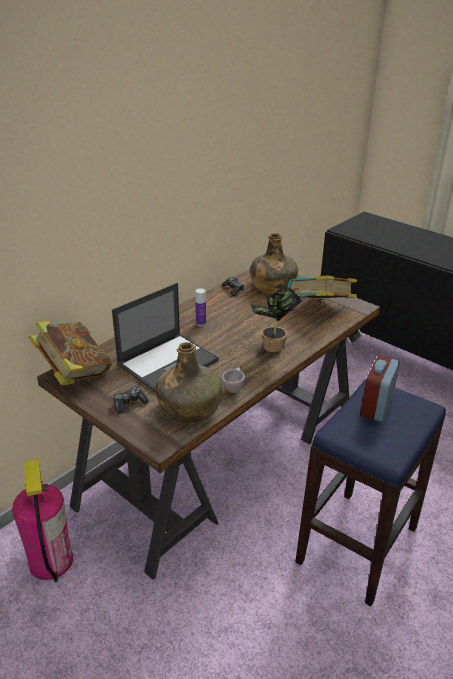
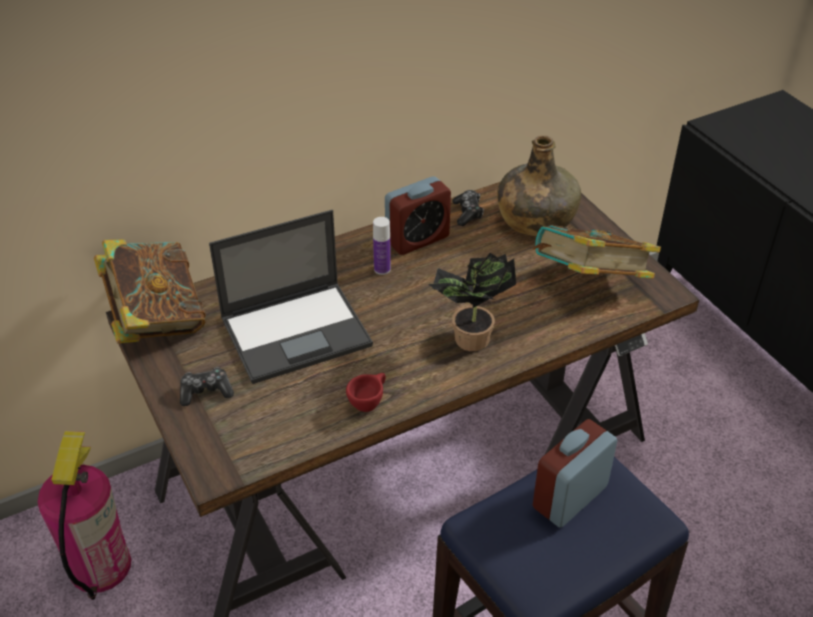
camera: 20 degrees right, 10 degrees up
green bottle [156,342,222,423] -> none
beige cup [222,367,245,393] -> red cup [346,373,386,412]
none -> alarm clock [385,176,451,255]

